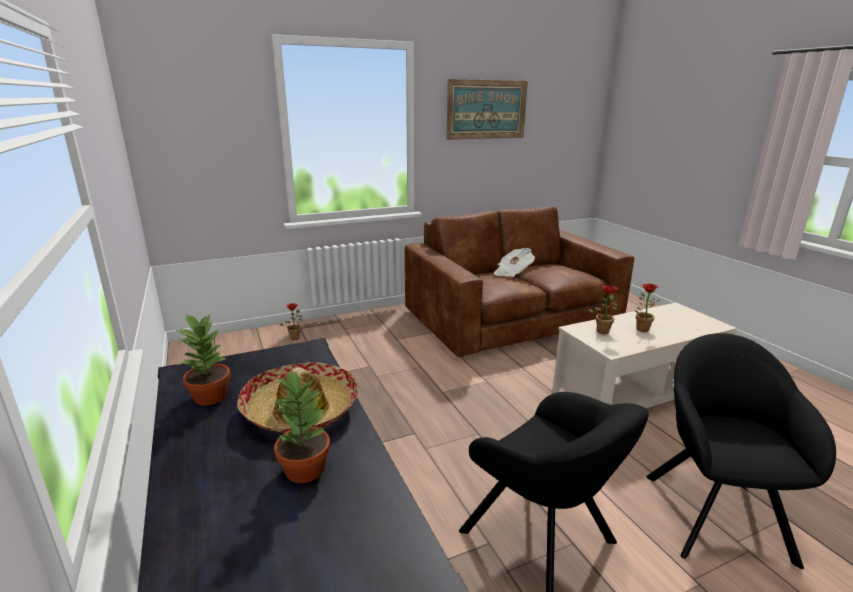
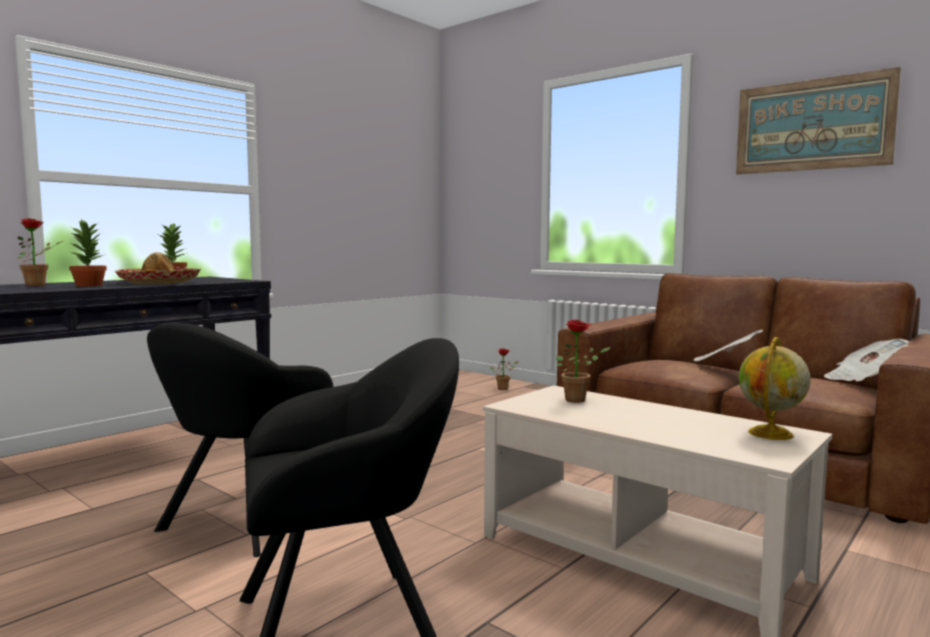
camera: 65 degrees right, 15 degrees down
potted plant [635,284,661,332] -> potted plant moved to [17,218,63,286]
none -> globe [739,337,811,440]
none -> newspaper [824,339,909,381]

